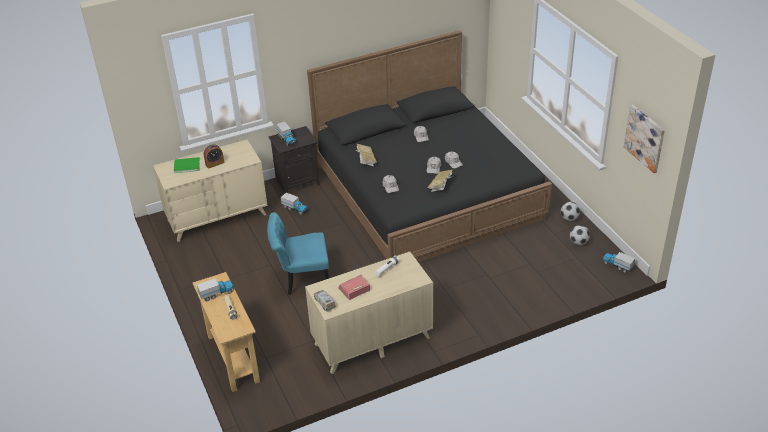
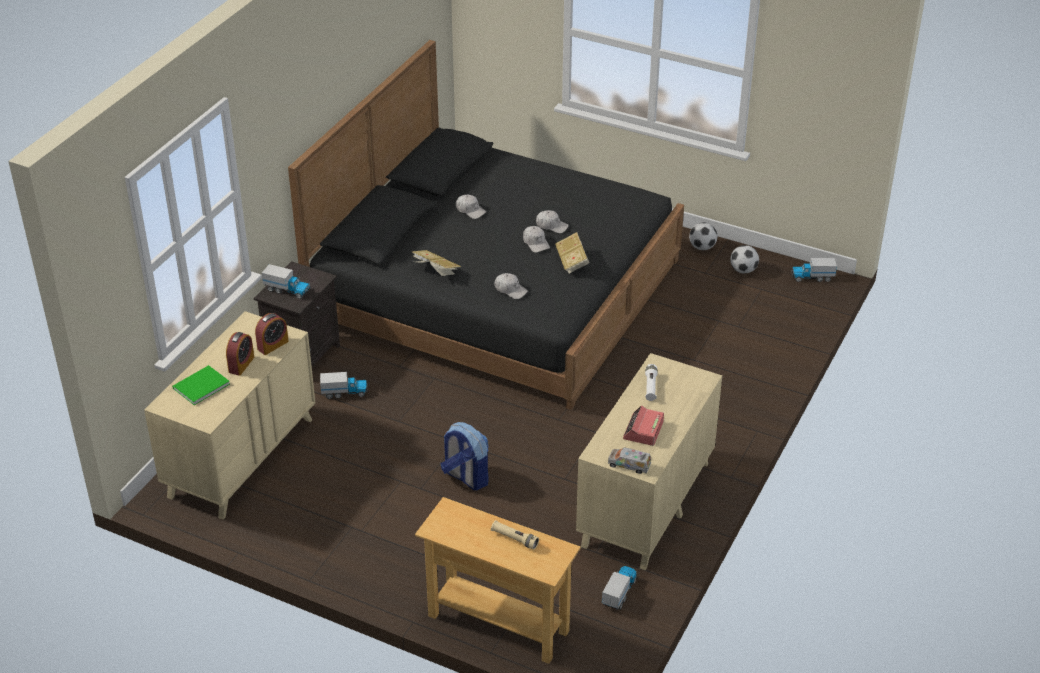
camera: 40 degrees left, 0 degrees up
toy truck [197,279,234,301] -> toy truck moved to [602,566,637,610]
turquoise chair [267,212,329,295] -> backpack [440,422,489,490]
picture [624,105,665,173] -> none
none -> alarm clock [255,313,289,355]

